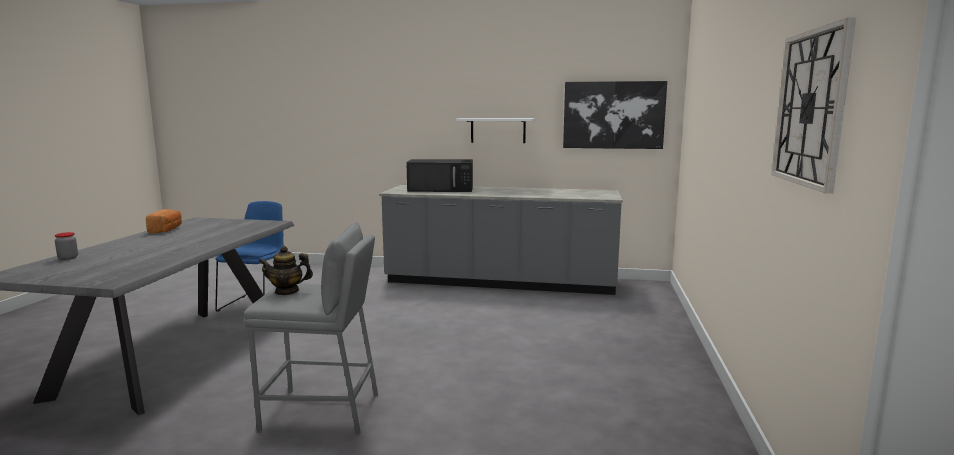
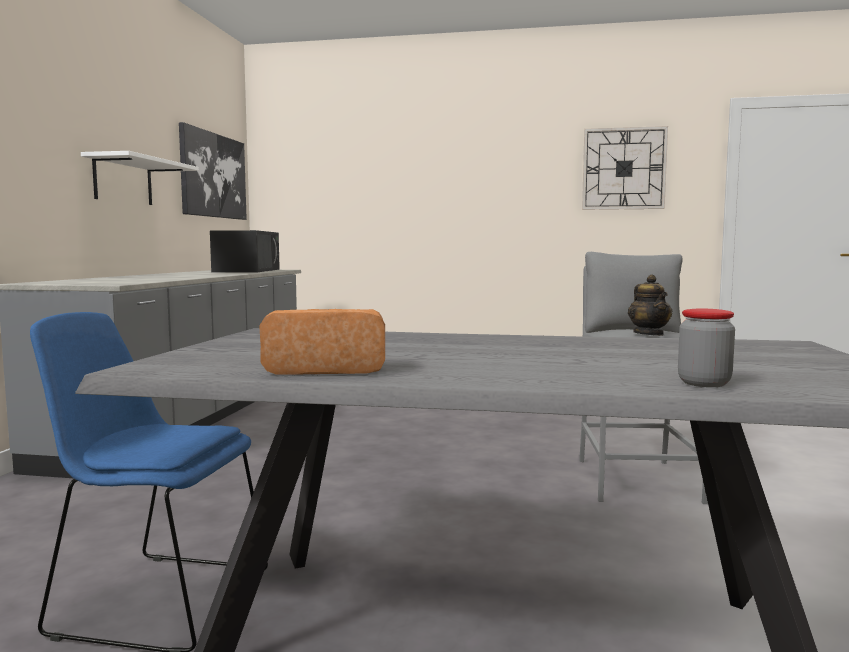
camera: 90 degrees left, 5 degrees down
black microwave [406,159,473,192] -> black microwave moved to [210,230,280,272]

